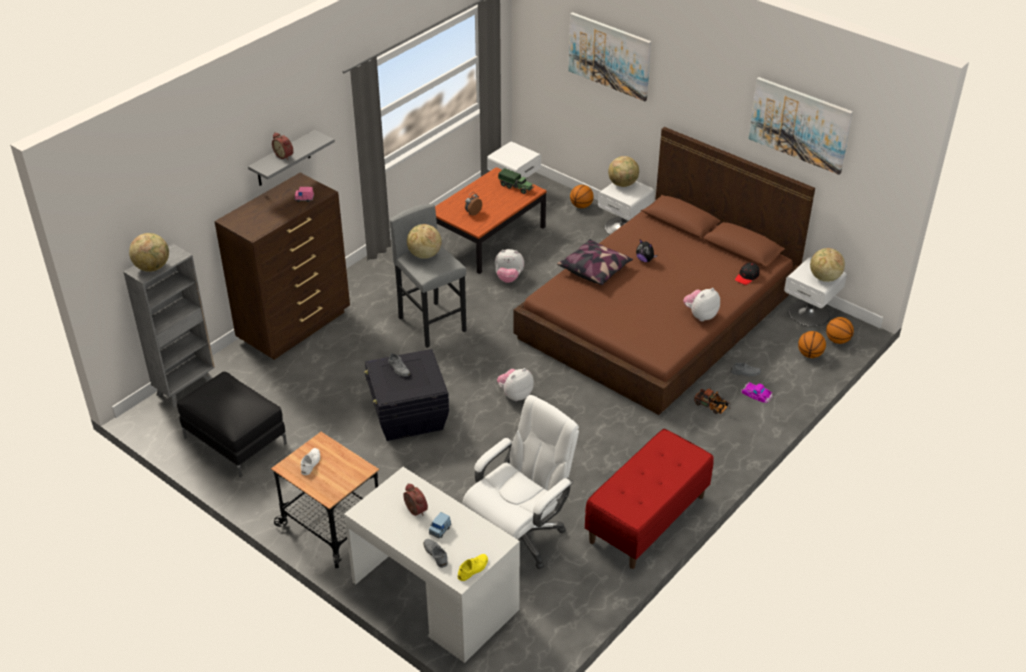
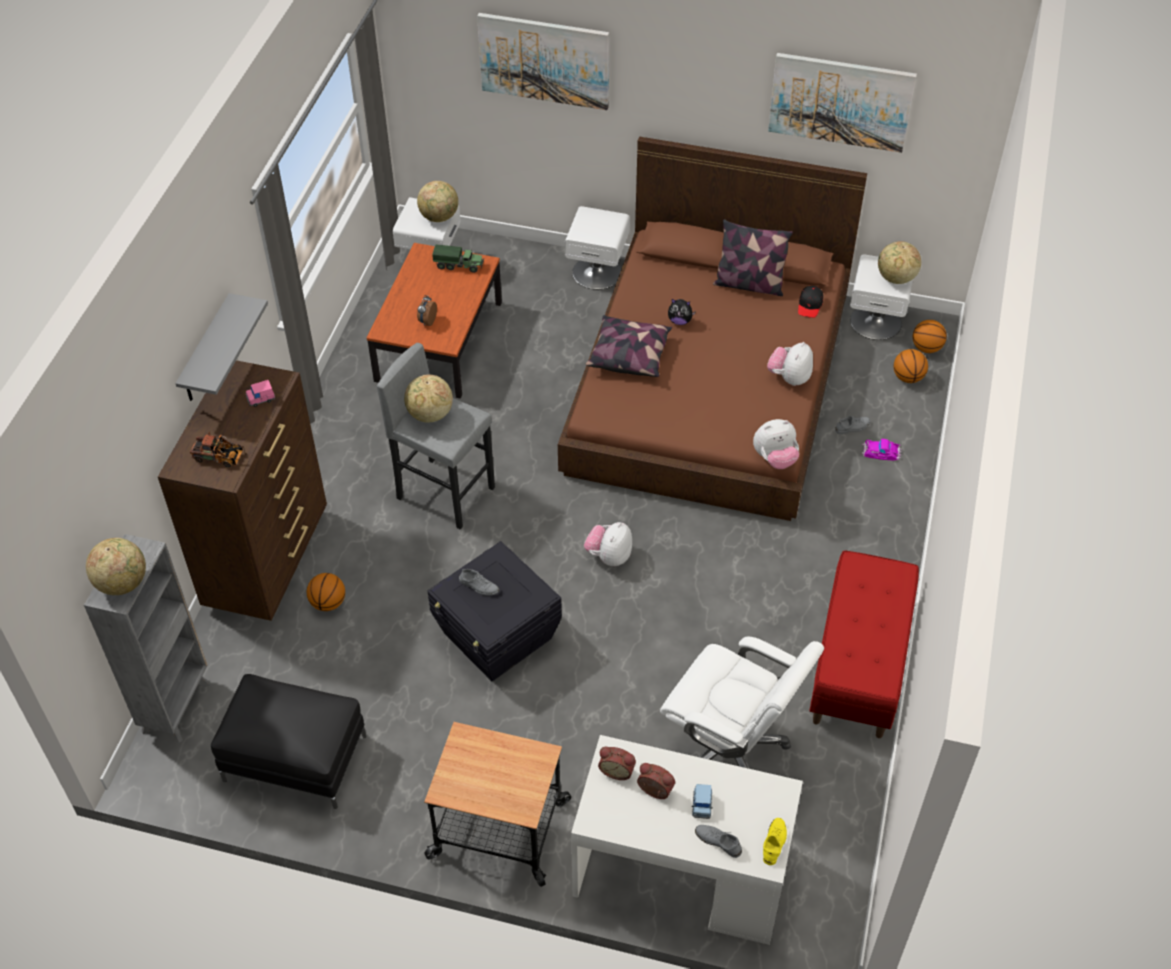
camera: 25 degrees left, 10 degrees up
alarm clock [272,132,293,160] -> alarm clock moved to [598,747,636,780]
white shoe [301,448,320,475] -> none
white office chair [462,395,579,569] -> white office chair turned 105 degrees clockwise [660,637,824,769]
plush toy [495,249,524,283] -> plush toy moved to [753,419,799,469]
basketball [570,185,594,208] -> basketball moved to [307,573,345,611]
globe [608,156,639,187] -> globe moved to [417,181,458,222]
toy truck [694,388,731,414] -> toy truck moved to [190,431,245,467]
none -> pillow [713,219,793,296]

